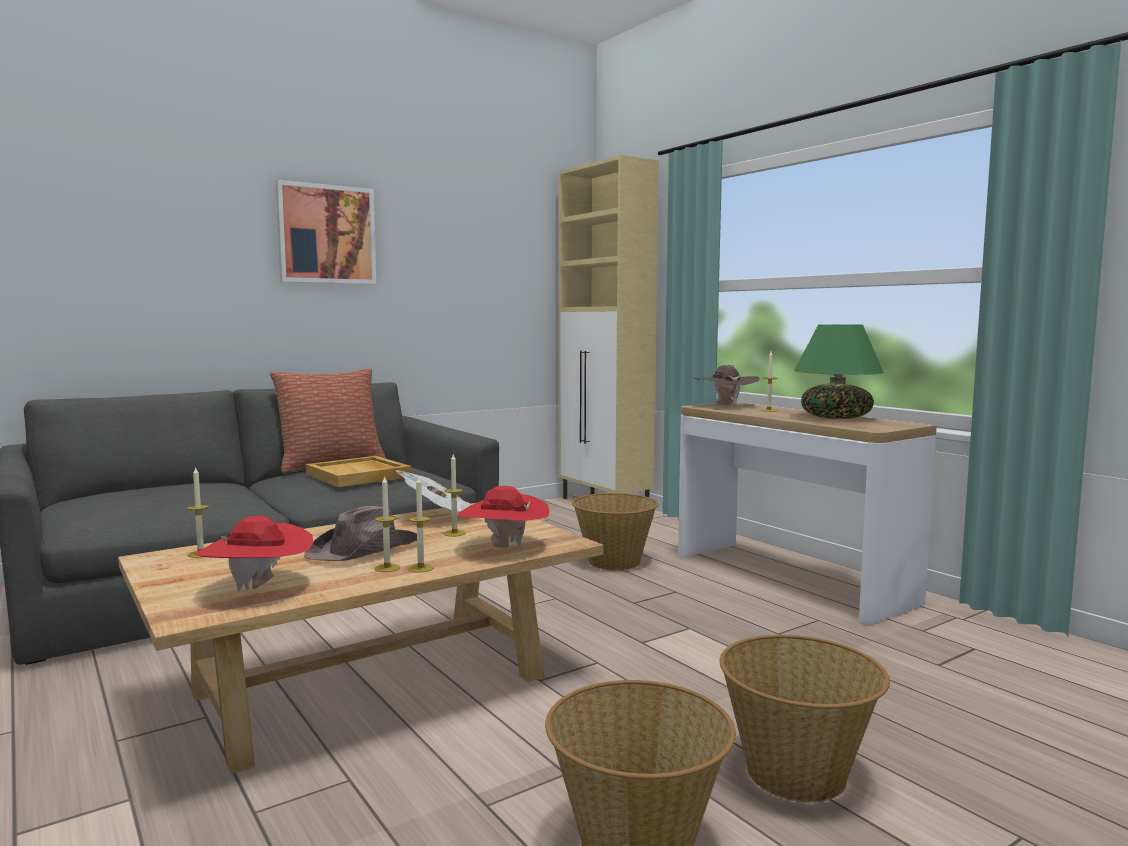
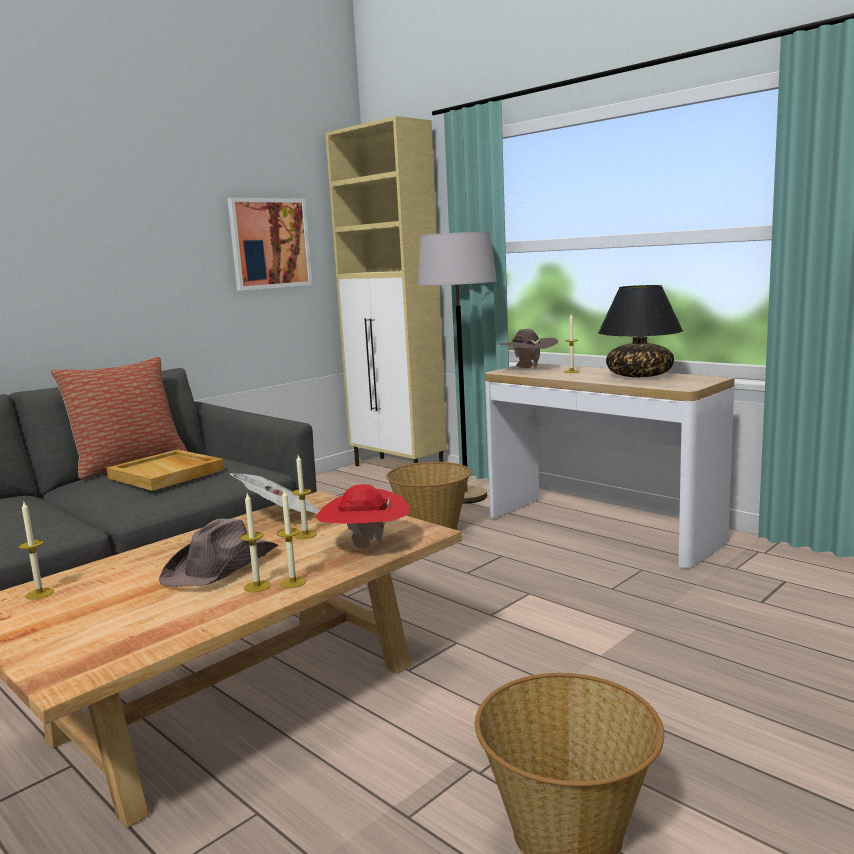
camera: 10 degrees left, 5 degrees up
red hat [195,516,313,592] -> none
picture [276,180,376,284] -> picture moved to [227,198,312,291]
basket [720,635,890,802] -> none
green table lamp [794,324,884,419] -> black table lamp [598,285,683,377]
none -> grey floor lamp [418,232,497,504]

